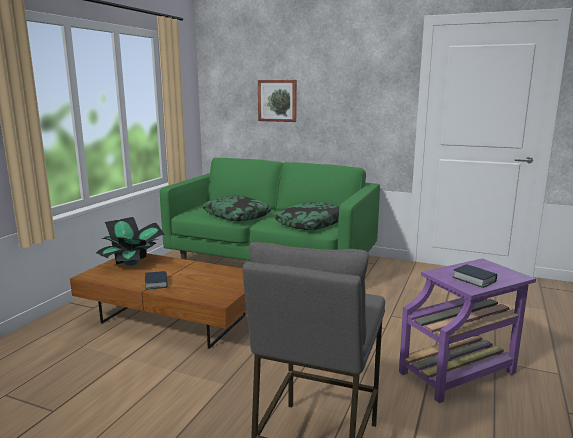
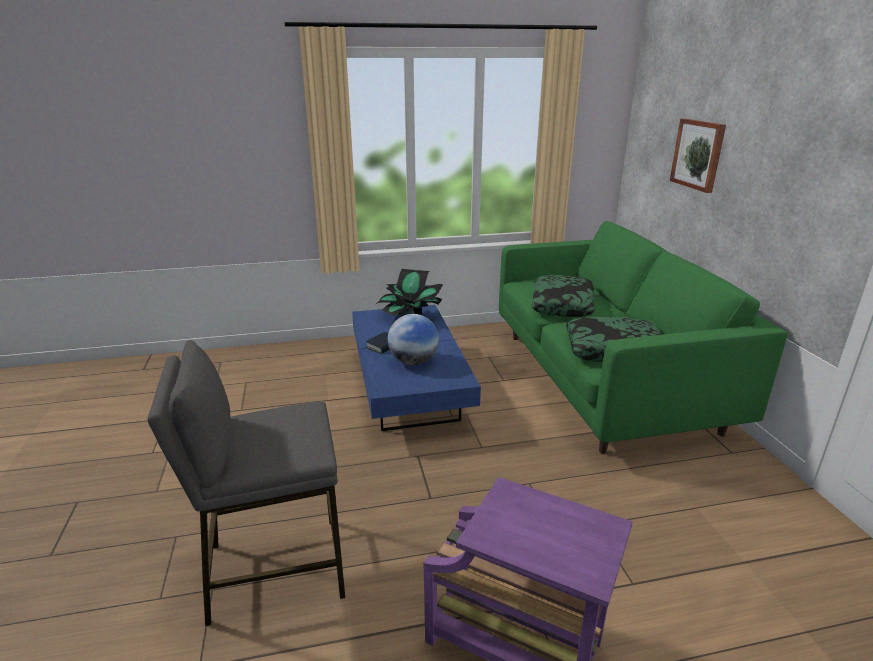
camera: 55 degrees right, 10 degrees up
brown coffee table [70,253,247,349] -> blue coffee table [352,305,481,431]
book [453,264,497,288] -> none
none -> globe [388,314,439,365]

